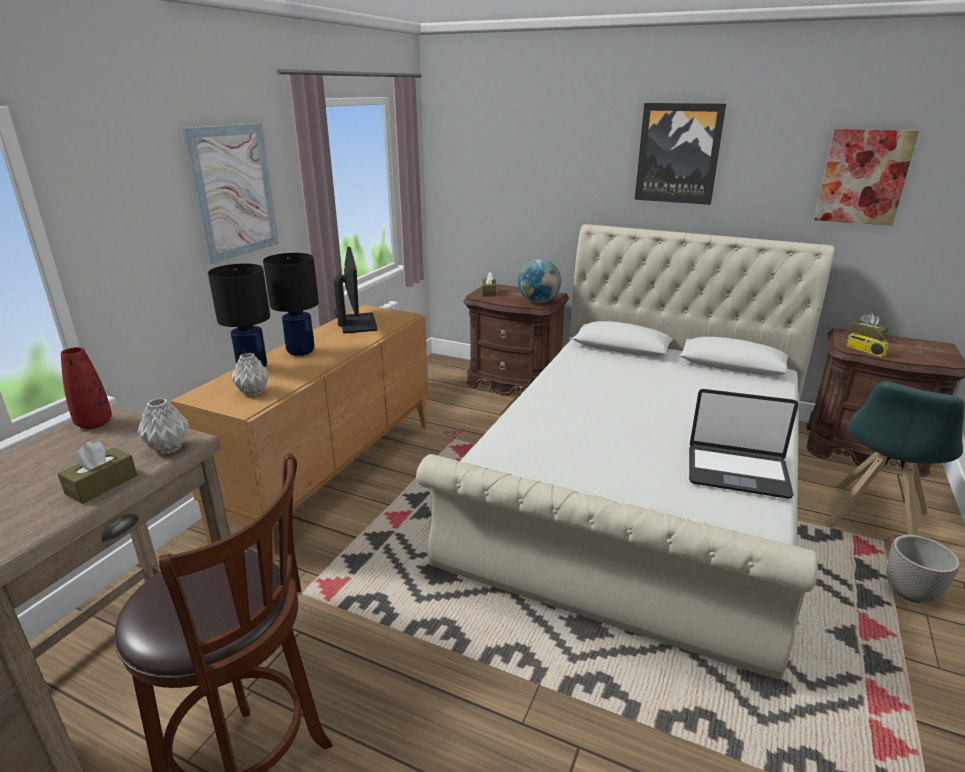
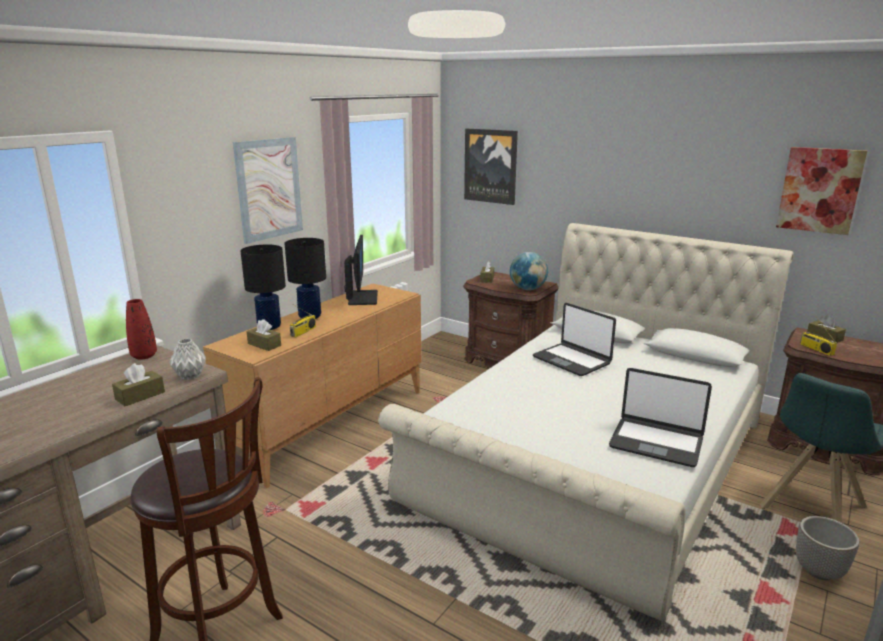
camera: 10 degrees right, 5 degrees down
grey vase [231,353,269,396] -> brown tissue box [246,319,281,351]
picture [635,103,726,205] -> picture moved to [464,129,518,205]
none -> radio [290,304,316,338]
none -> laptop [533,303,616,376]

